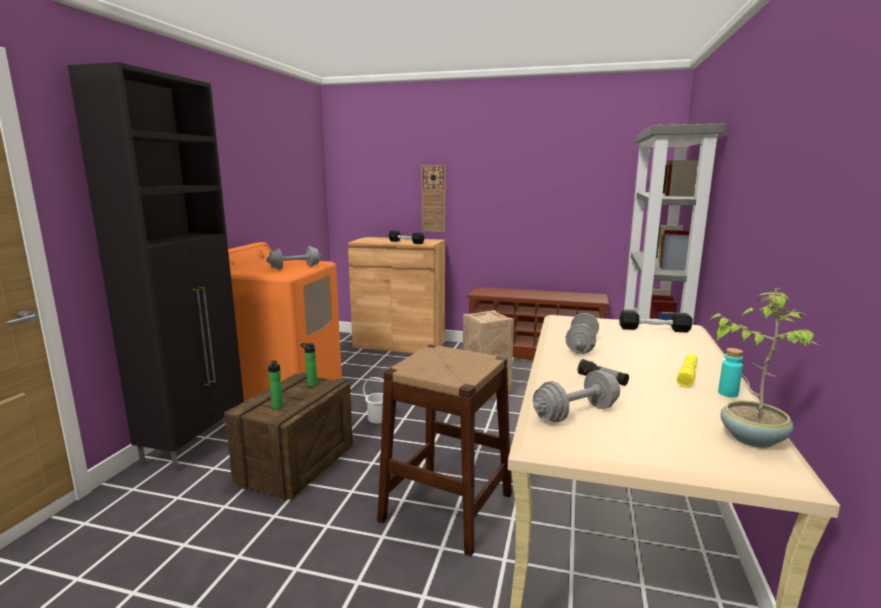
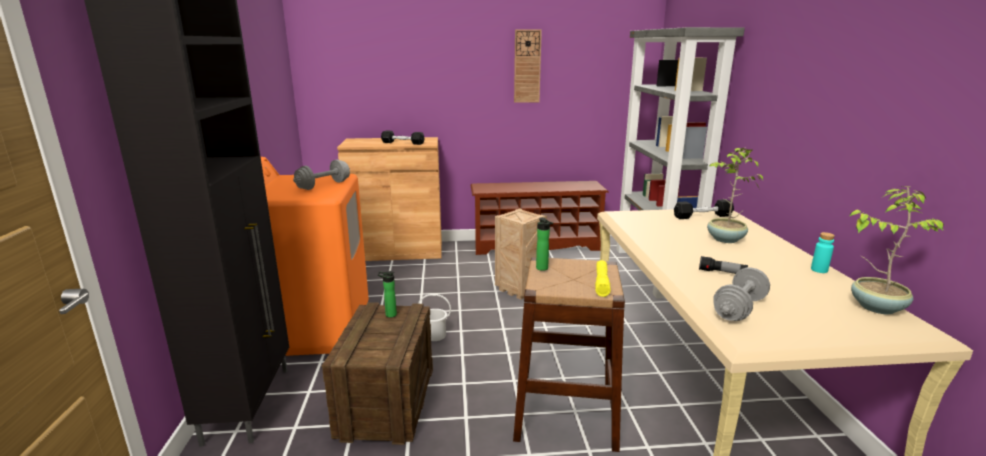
camera: 20 degrees left, 5 degrees up
bottle [268,360,283,409] -> bottle moved to [536,217,553,271]
wall clock [421,165,446,232] -> wall clock moved to [514,30,542,103]
grey dumbbell [566,313,599,354] -> none
yellow flashlight [677,354,698,387] -> yellow flashlight moved to [595,260,611,297]
none -> potted plant [707,147,763,243]

